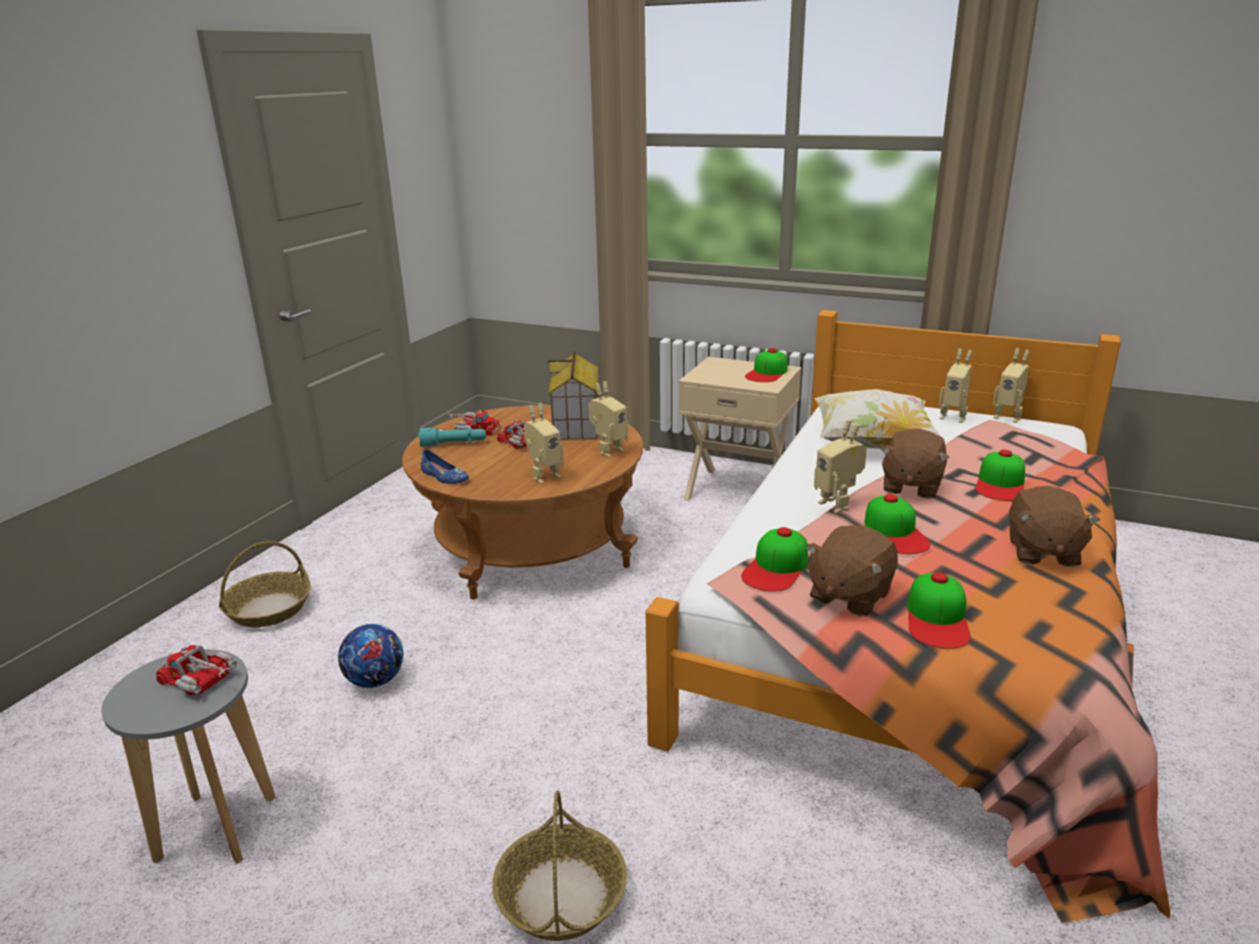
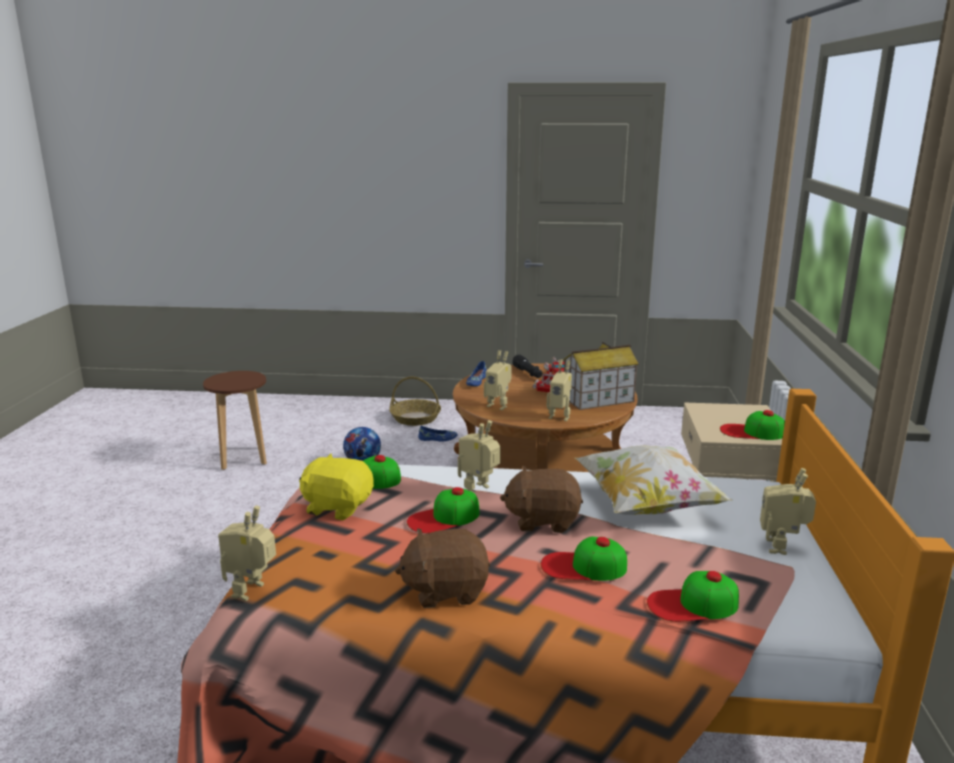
camera: 70 degrees right, 5 degrees down
grey stool [102,649,276,864] -> brown stool [203,371,267,470]
toy truck [156,645,237,695] -> none
turquoise flashlight [418,427,486,447] -> black flashlight [512,355,542,378]
basket [492,791,627,941] -> none
brown plush toy [805,525,898,616] -> yellow plush toy [299,454,374,520]
cap [907,572,971,649] -> cap moved to [647,571,739,622]
toy robot [993,348,1030,423] -> toy robot moved to [218,505,276,601]
none -> blue shoe [418,426,458,442]

